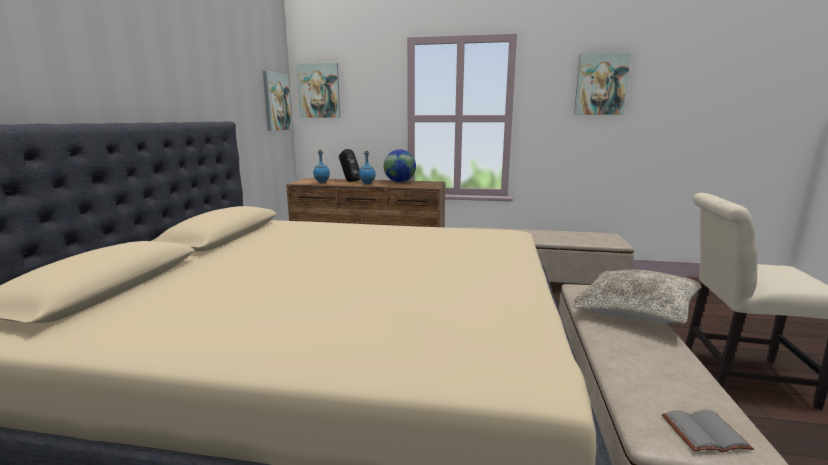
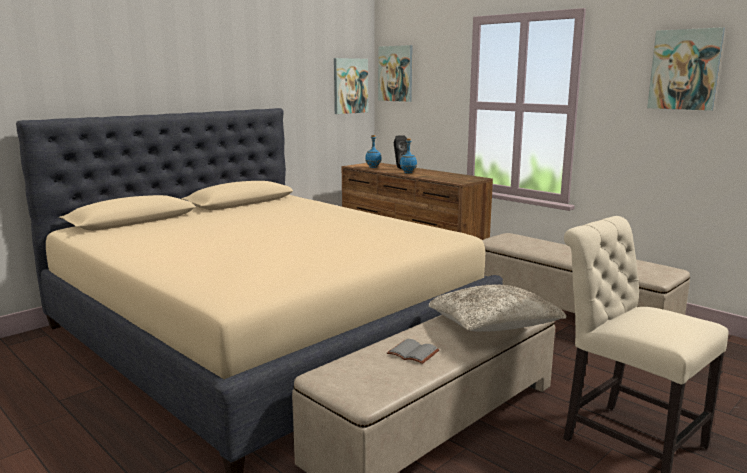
camera: 35 degrees right, 0 degrees up
globe [384,150,416,182] -> none
grey book [662,410,754,452] -> grey book moved to [387,339,440,364]

